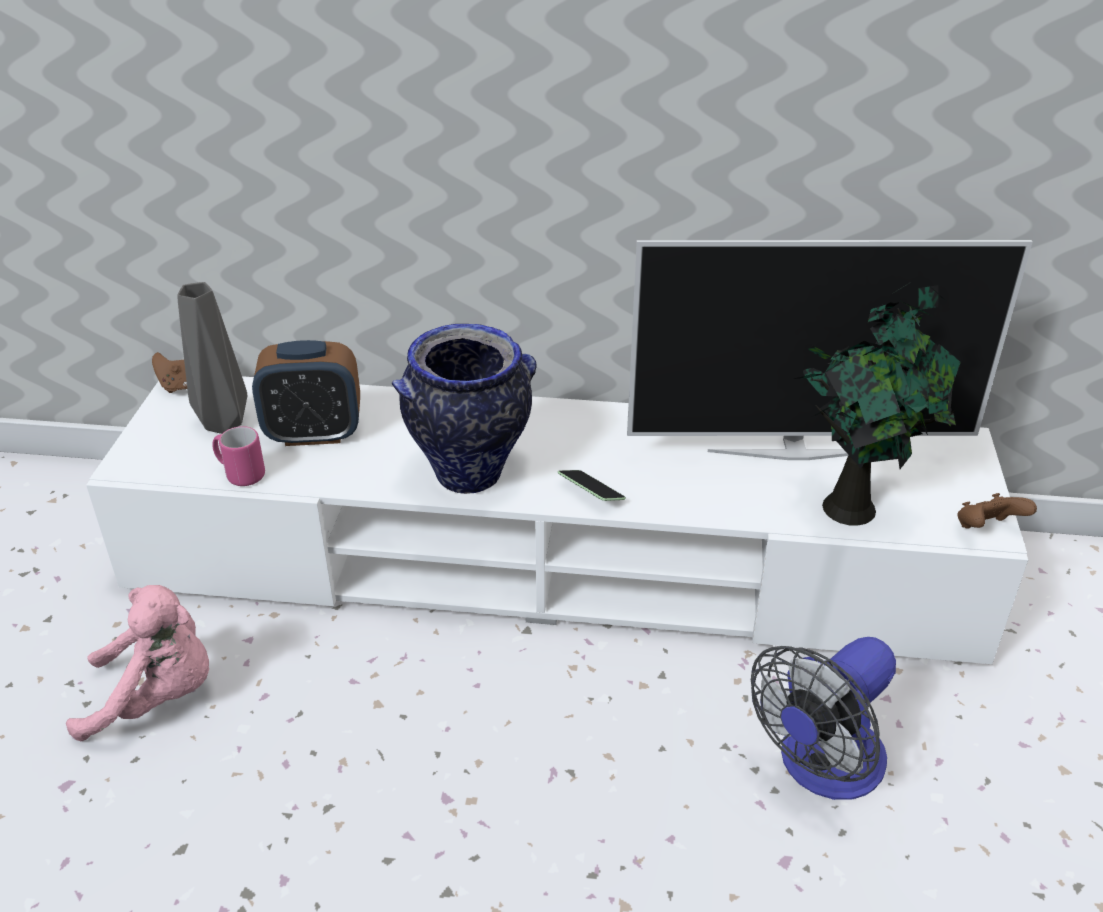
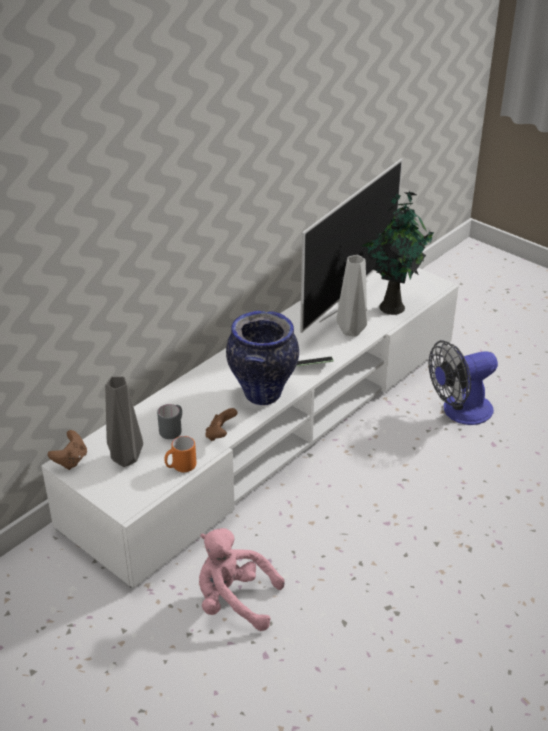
camera: 55 degrees left, 0 degrees up
pink plush toy [66,585,209,741] -> pink plush toy turned 105 degrees counterclockwise [199,528,284,631]
pink mug [212,426,265,486] -> orange mug [164,436,196,472]
alarm clock [252,340,360,446] -> grey mug [157,404,182,439]
fan [751,637,896,800] -> fan turned 75 degrees clockwise [429,340,498,425]
brown game controller [957,493,1037,529] -> brown game controller moved to [205,408,238,441]
none -> grey vase [336,255,367,337]

